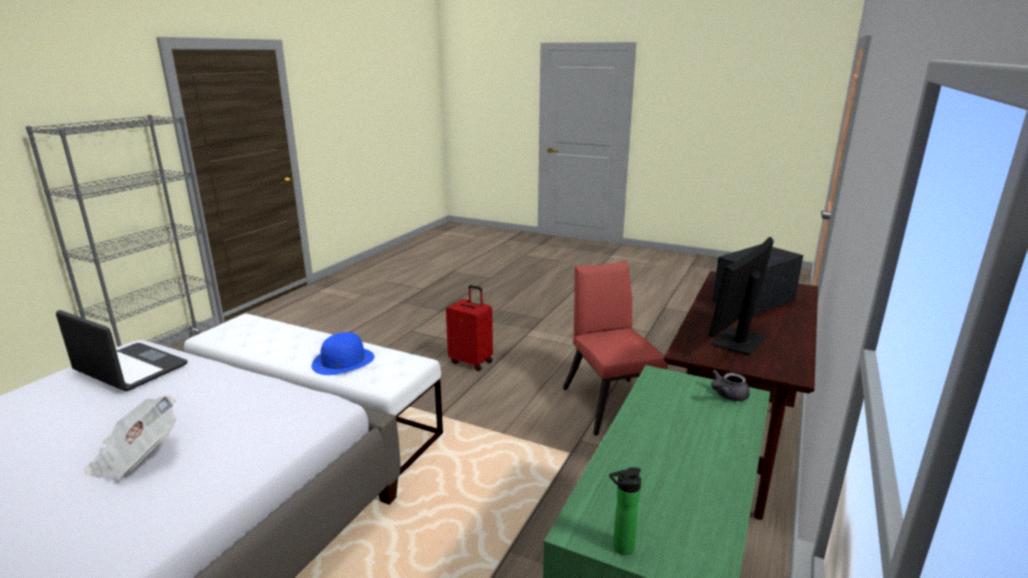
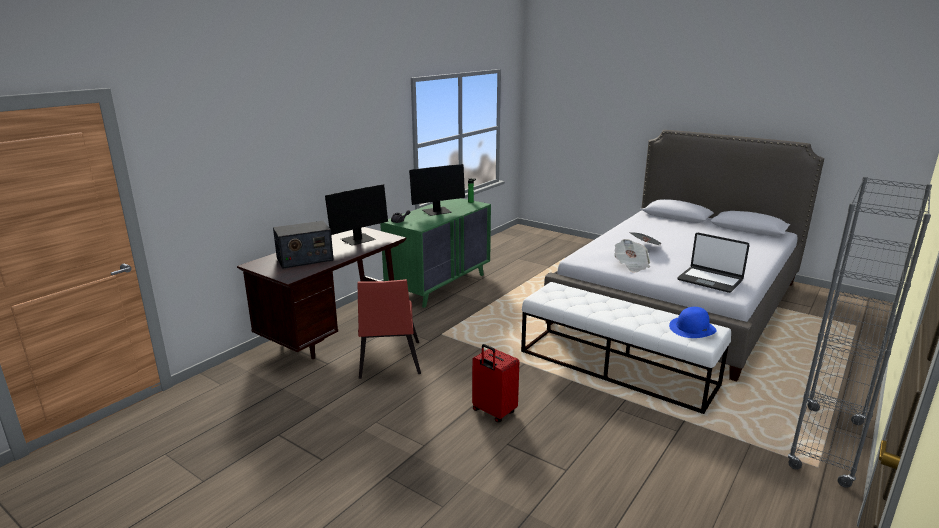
camera: 170 degrees left, 0 degrees up
blue hat [312,332,374,375] -> blue hat moved to [669,307,716,338]
none -> monitor [409,164,465,216]
none -> newspaper [614,239,650,273]

